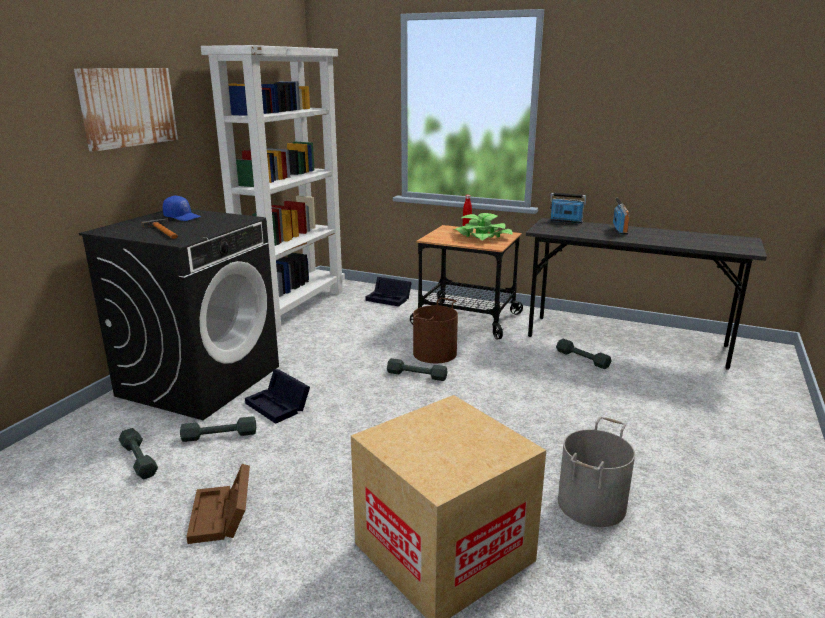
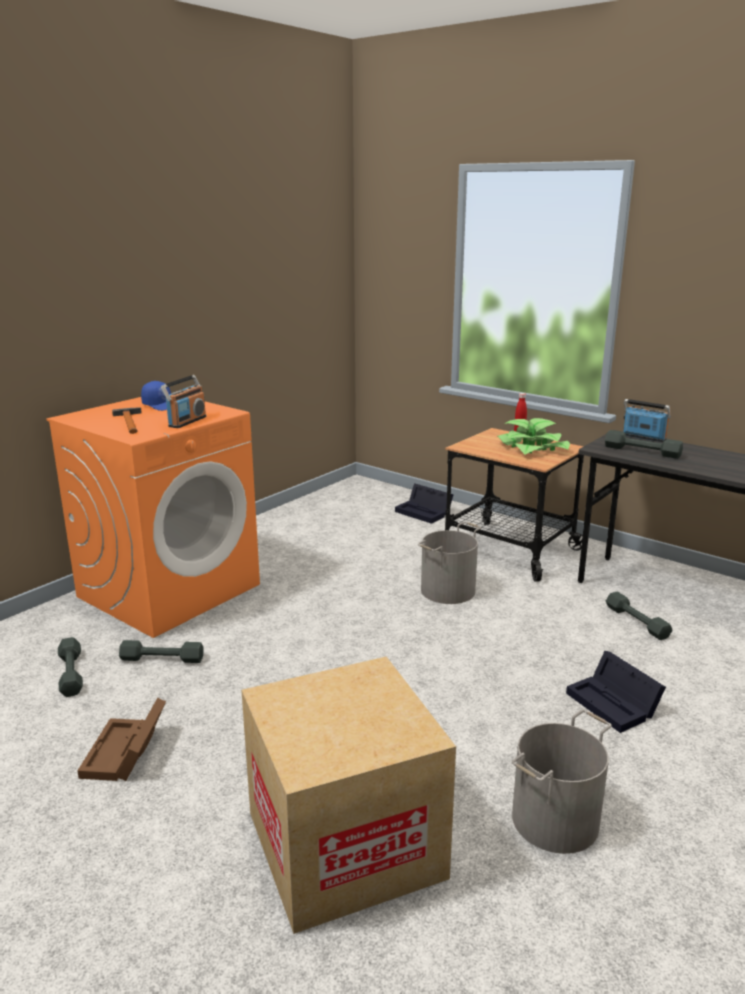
camera: 15 degrees right, 0 degrees up
picture [74,68,178,152] -> none
black washing machine [79,209,279,420] -> orange washing machine [46,397,260,638]
white bookcase [200,45,345,333] -> none
black storage box [245,369,310,424] -> black storage box moved to [566,651,666,733]
grey dumbbell [387,358,447,381] -> grey dumbbell moved to [605,430,683,459]
brown bucket [413,298,458,363] -> grey bucket [418,522,482,604]
radio [613,197,630,235] -> radio moved to [161,375,206,428]

